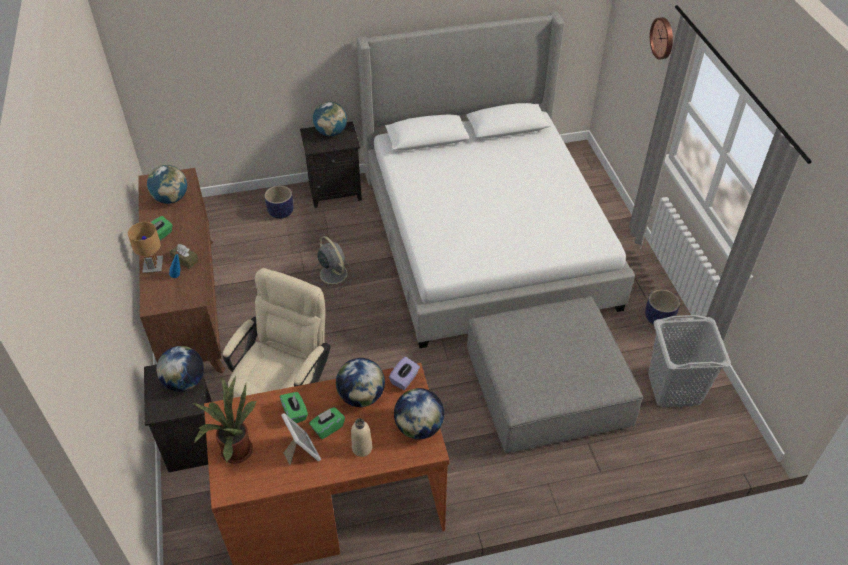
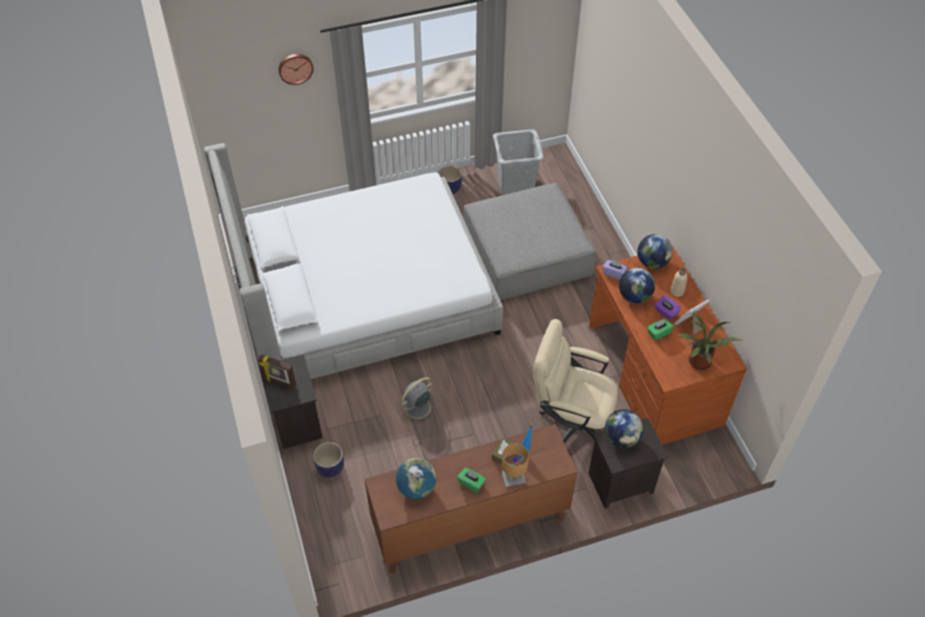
camera: 95 degrees left, 5 degrees up
green tissue box [309,407,345,439] -> purple tissue box [655,295,681,320]
globe [313,102,347,136] -> picture frame [258,354,296,389]

